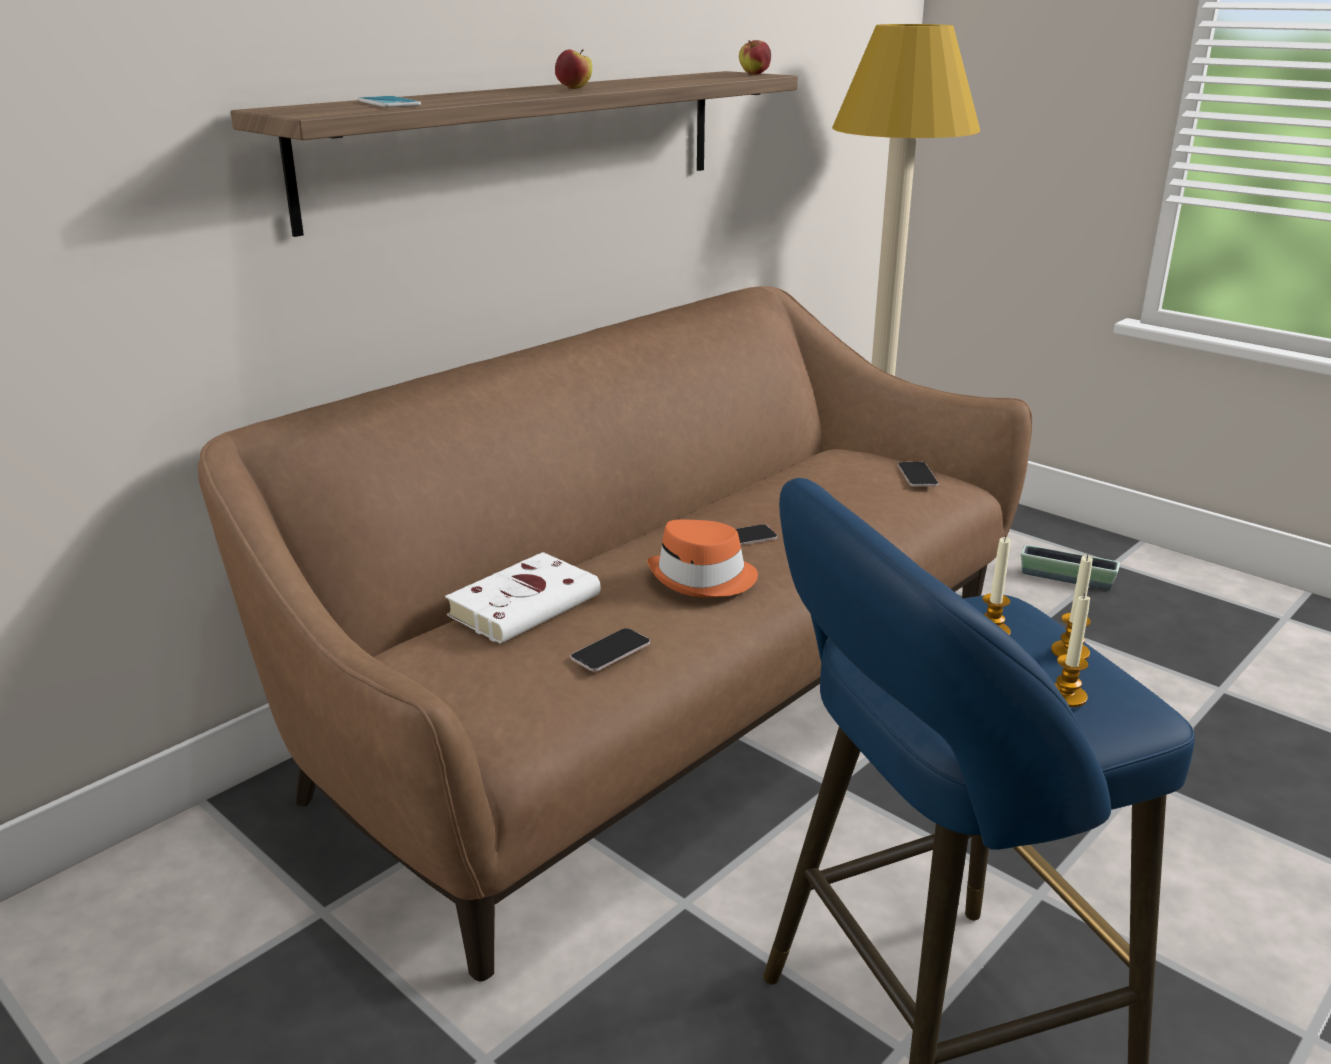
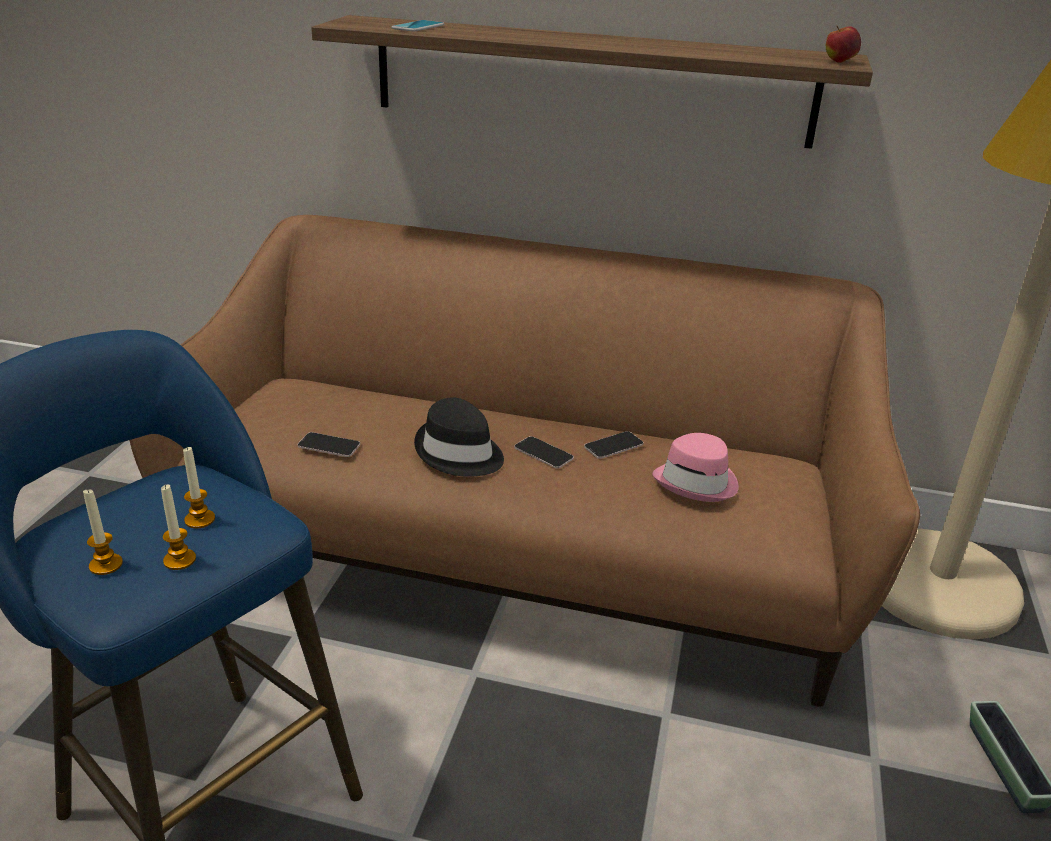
camera: 60 degrees right, 5 degrees up
white book [445,552,601,644] -> none
apple [555,49,592,89] -> none
orange hat [647,519,758,598] -> black hat [414,397,504,477]
phone [898,462,939,487] -> phone moved to [584,431,643,459]
none -> pink hat [652,433,739,502]

